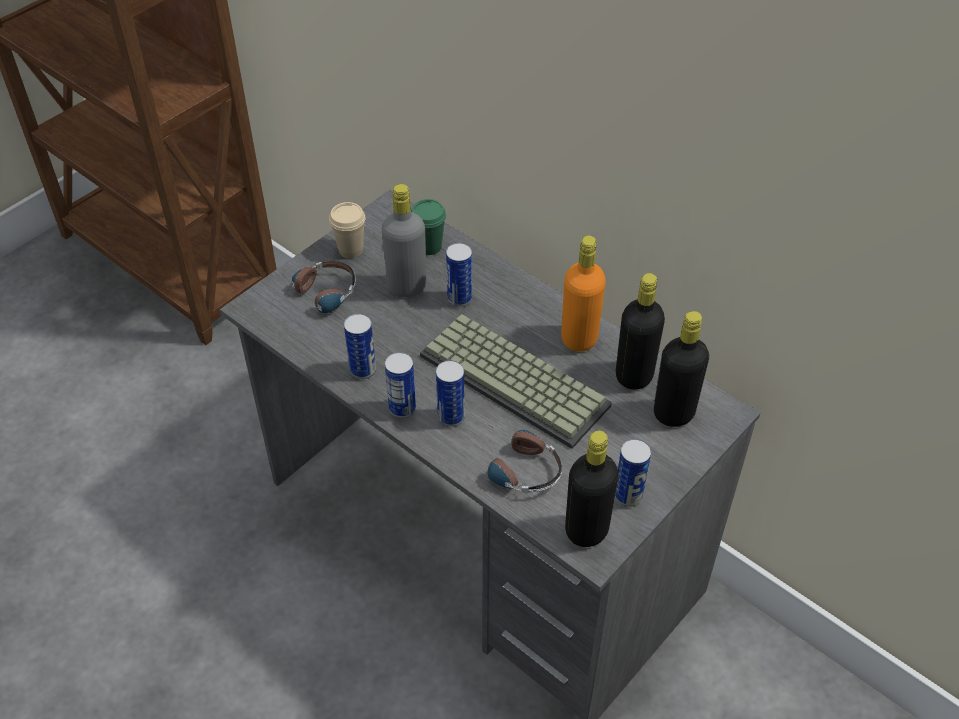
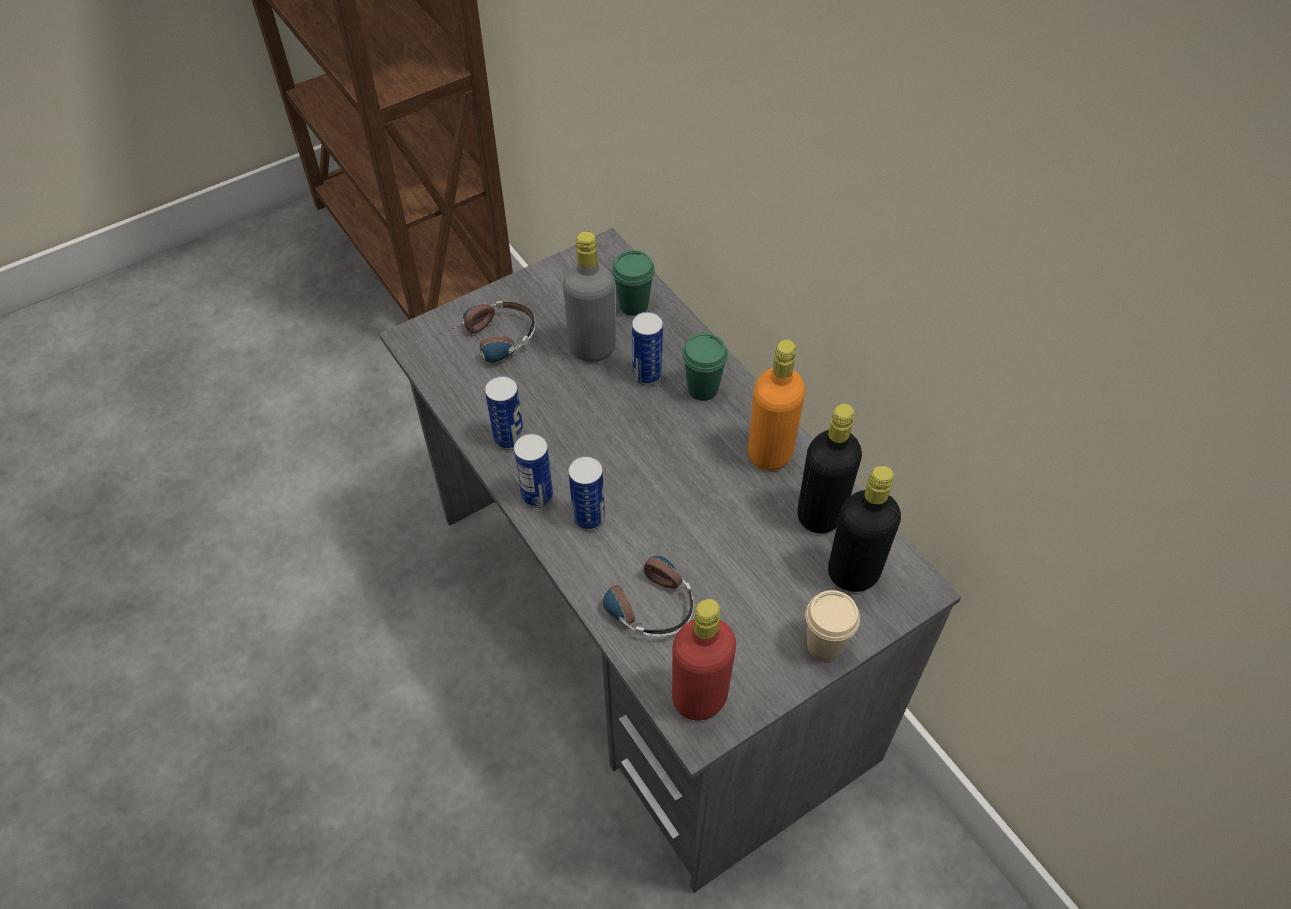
camera: 15 degrees right, 5 degrees up
beige cup [329,202,366,258] -> beige cup moved to [805,590,860,662]
keyboard [420,314,612,449] -> none
black bottle [565,431,619,547] -> red bottle [672,599,736,720]
can [615,439,651,507] -> none
none -> green cup [682,333,728,401]

